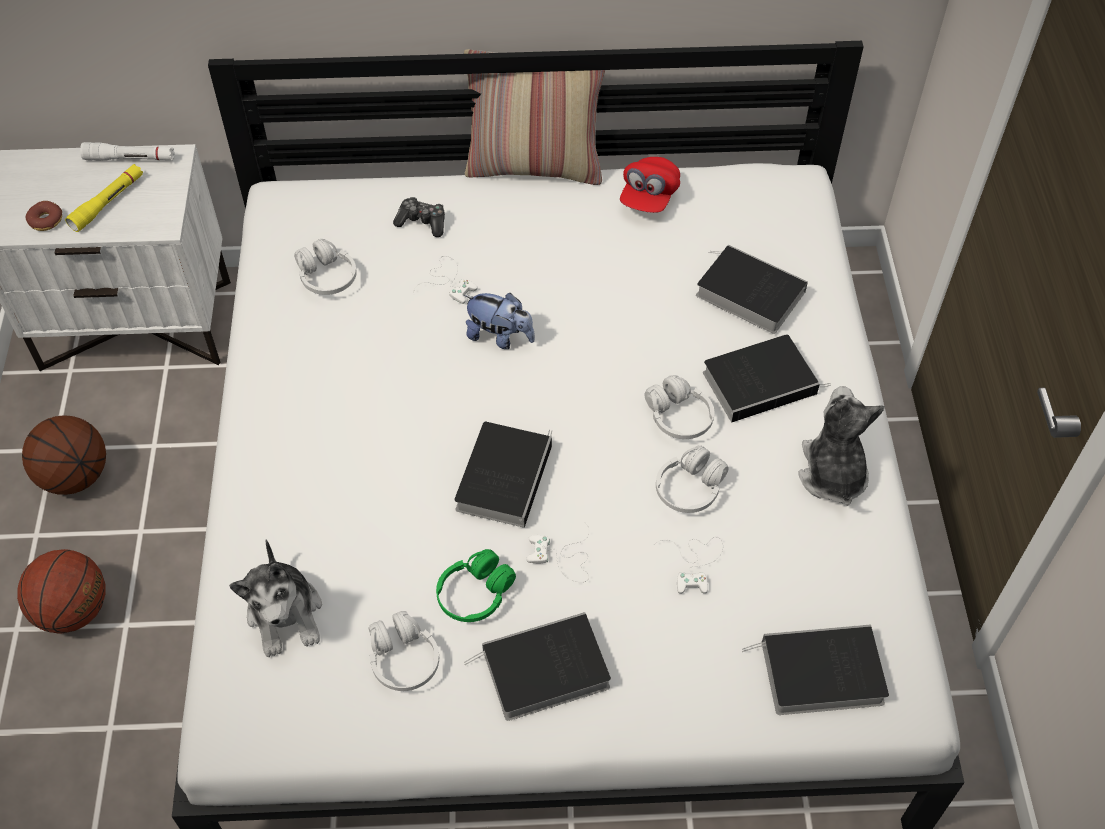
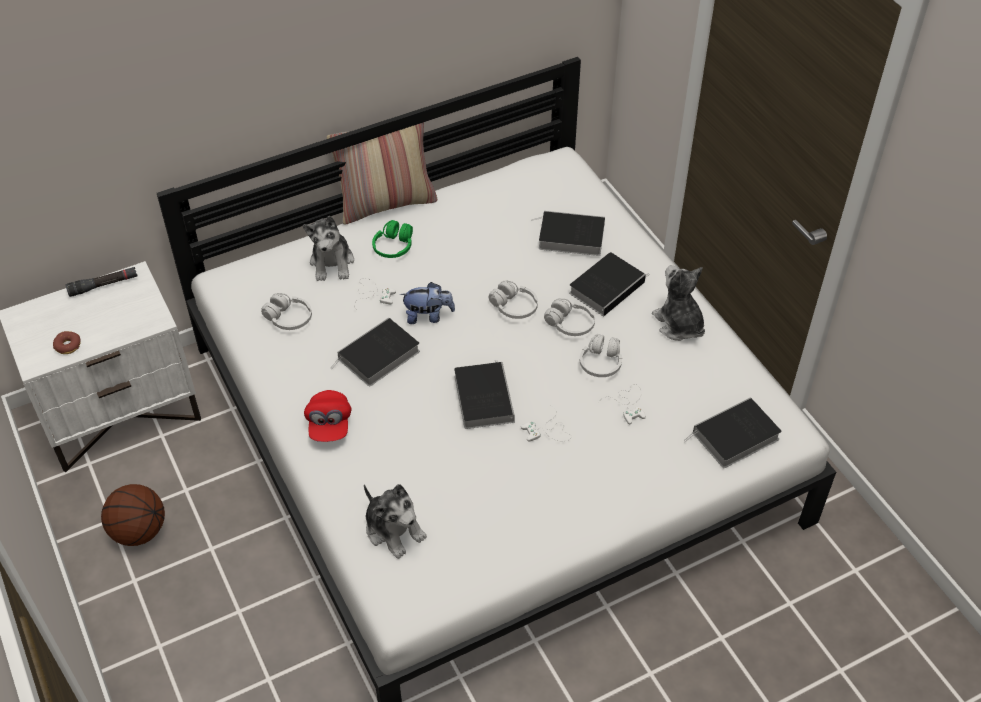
camera: 25 degrees left, 5 degrees down
basketball [17,549,106,633] -> none
yellow flashlight [65,164,143,232] -> none
white flashlight [80,142,175,161] -> black flashlight [65,267,138,297]
white headphones [368,611,439,691] -> white headphones moved to [488,280,538,319]
game controller [393,197,445,237] -> plush toy [303,216,354,281]
green headphones [436,549,516,622] -> green headphones moved to [372,220,413,258]
book [464,612,611,721] -> book moved to [331,318,420,386]
red cap [620,157,680,213] -> red cap moved to [304,390,351,442]

